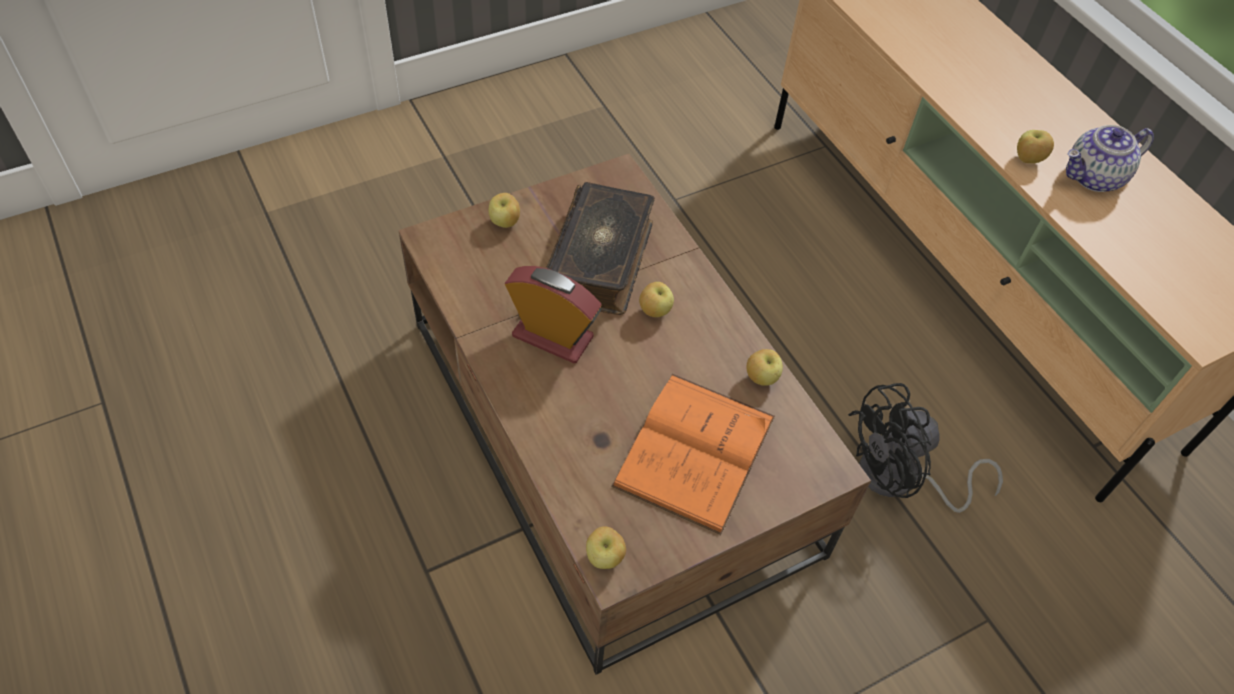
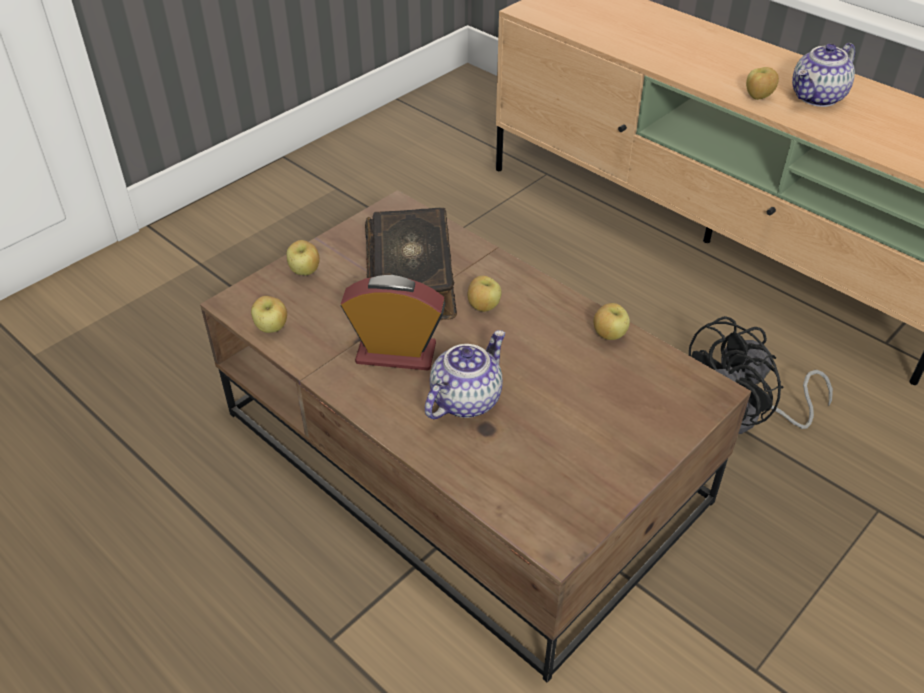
camera: 15 degrees left, 10 degrees down
apple [586,526,626,569] -> apple moved to [251,296,287,333]
orange book [611,374,775,535] -> none
none -> teapot [425,330,505,419]

